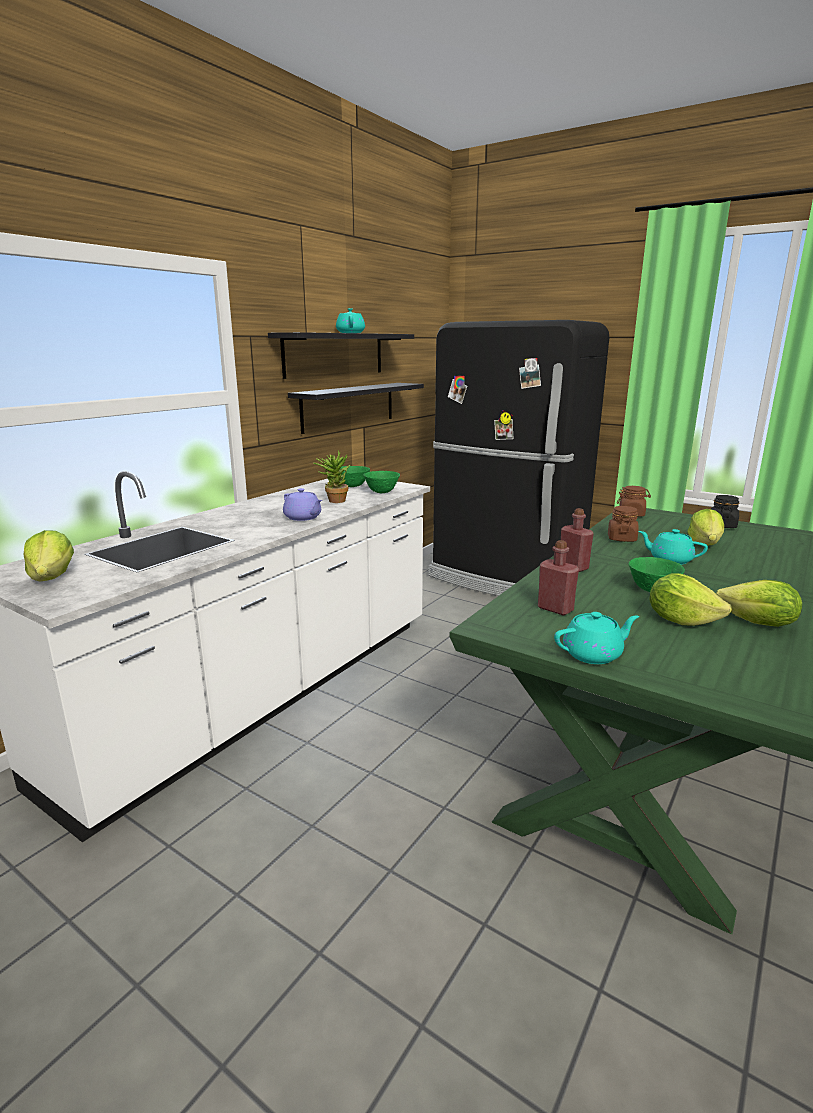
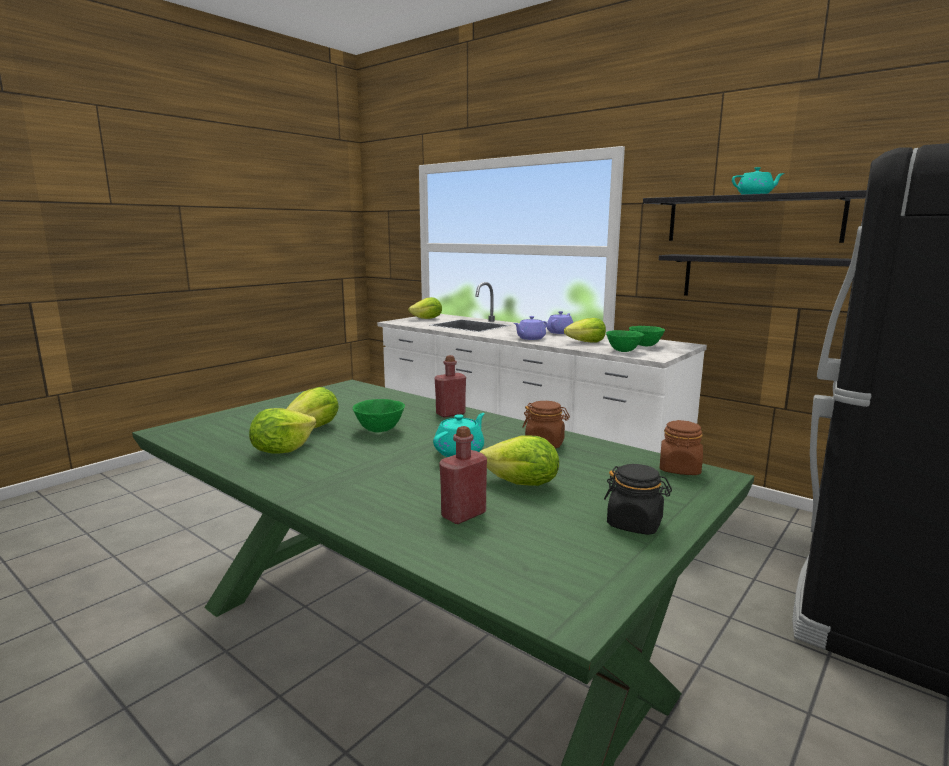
camera: 95 degrees right, 5 degrees down
potted plant [313,450,350,503] -> lettuce [564,318,606,342]
red bottle [538,540,579,615] -> red bottle moved to [439,426,487,524]
turquoise teapot [554,612,639,664] -> none
none -> purple teapot [547,311,573,334]

